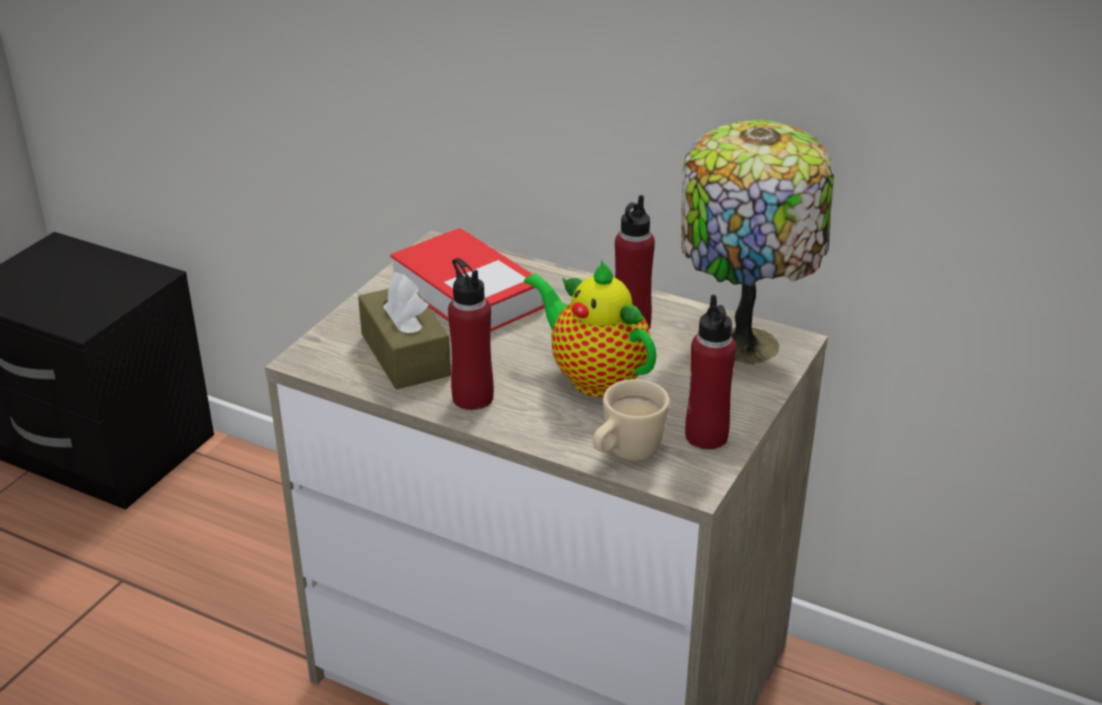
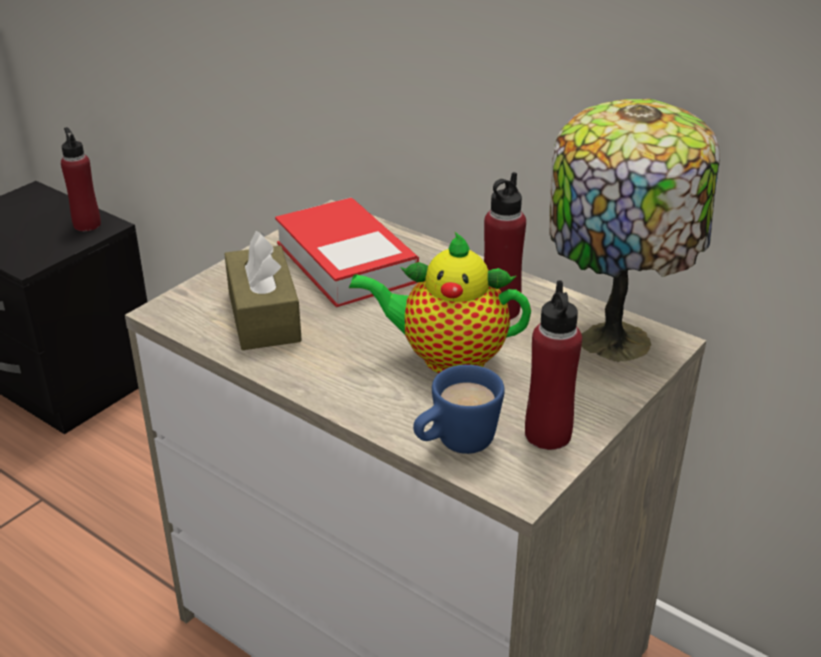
camera: 10 degrees right, 0 degrees up
red bottle [448,258,494,410] -> red bottle moved to [61,127,101,231]
teapot [524,260,656,397] -> teapot turned 45 degrees counterclockwise [349,231,531,373]
beige mug [592,379,670,461] -> blue mug [413,365,505,454]

